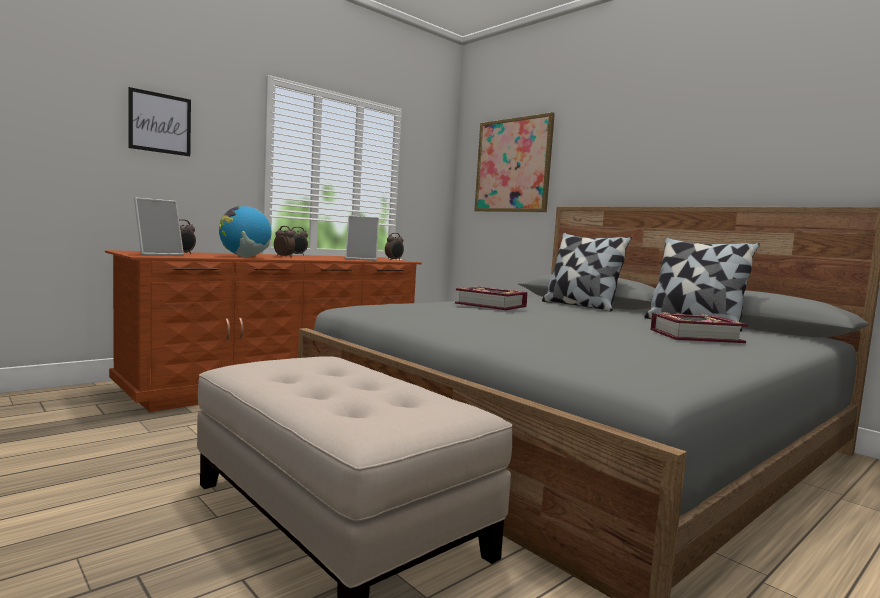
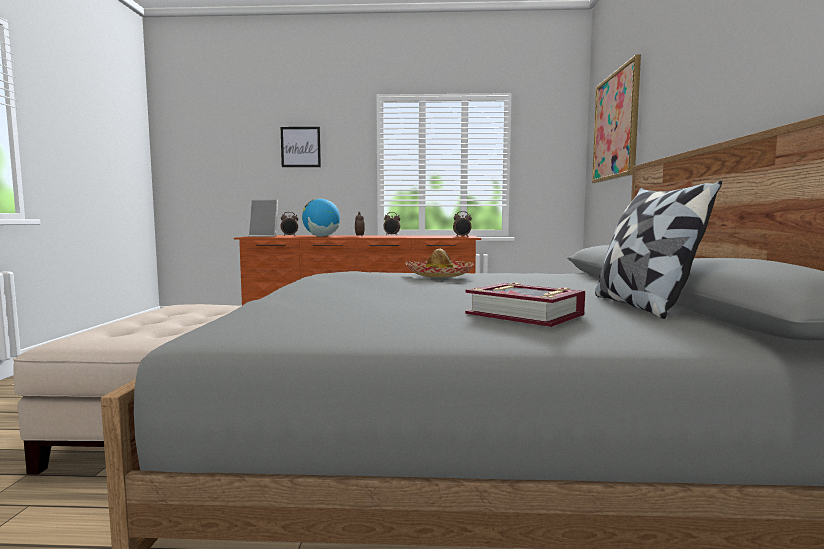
camera: 45 degrees right, 0 degrees up
picture frame [345,215,379,261] -> none
book [455,286,528,310] -> hat [405,249,474,277]
pillow [542,233,632,312] -> none

